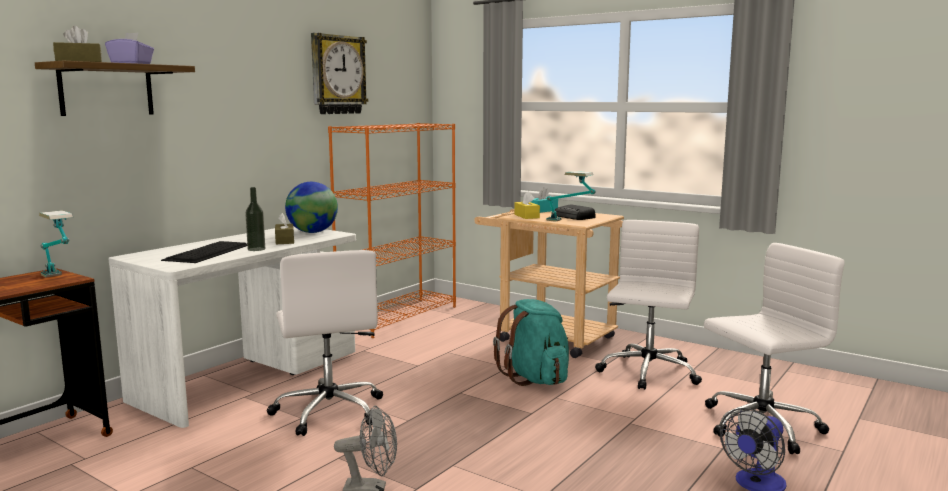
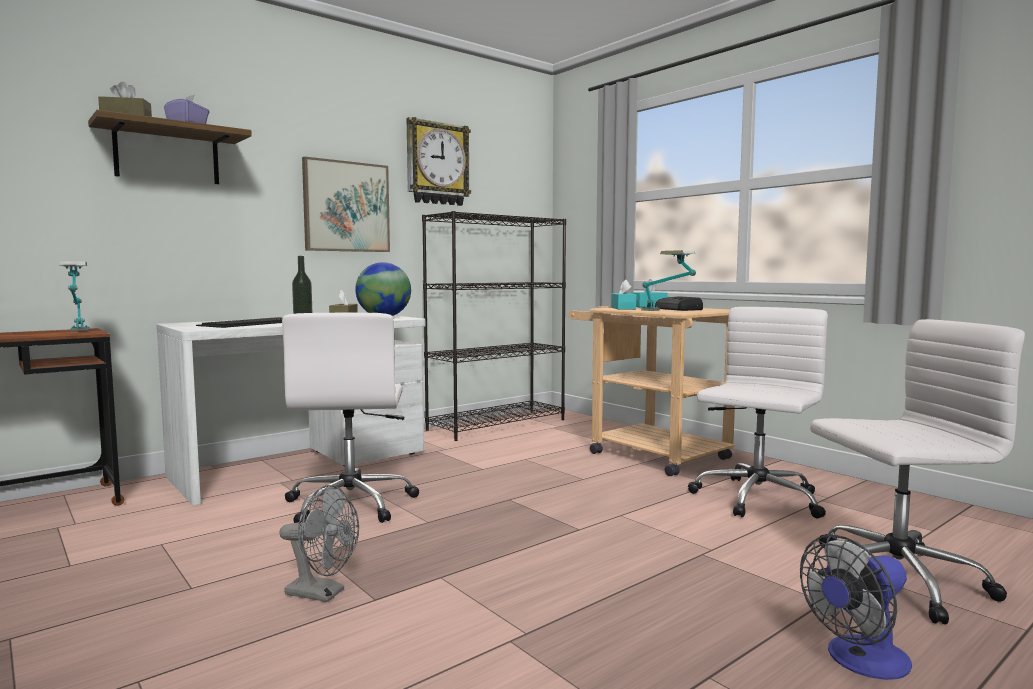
camera: 15 degrees right, 5 degrees down
orange bookcase [328,123,456,338] -> black bookcase [422,211,566,441]
turquoise backpack [493,299,569,386] -> none
yellow tissue box [514,191,540,219] -> turquoise tissue box [611,279,636,309]
none -> picture [302,157,390,252]

